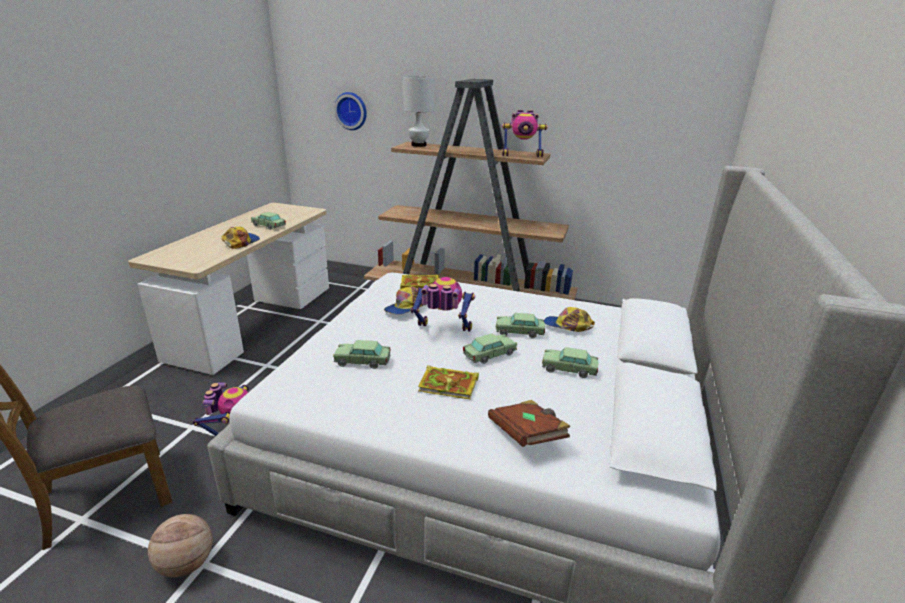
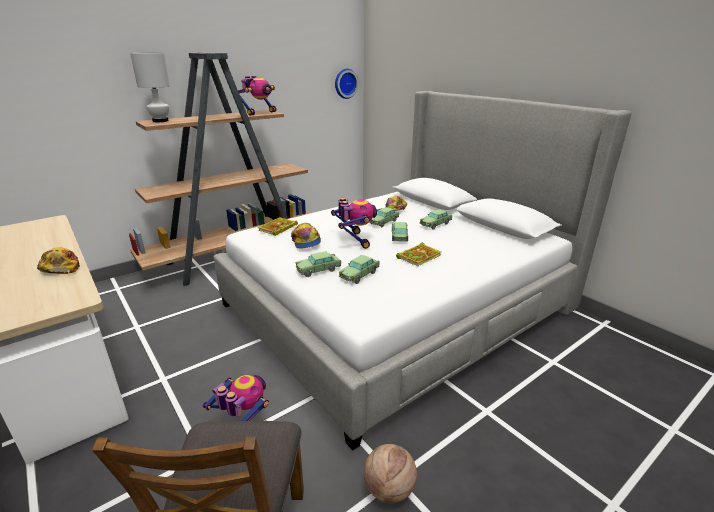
camera: 55 degrees left, 0 degrees up
toy car [251,212,286,230] -> toy car moved to [296,251,341,277]
wall clock [334,92,367,130] -> wall clock moved to [335,69,359,99]
toy robot [410,277,475,332] -> toy robot turned 120 degrees clockwise [331,198,377,249]
brown book [488,400,570,447] -> none

